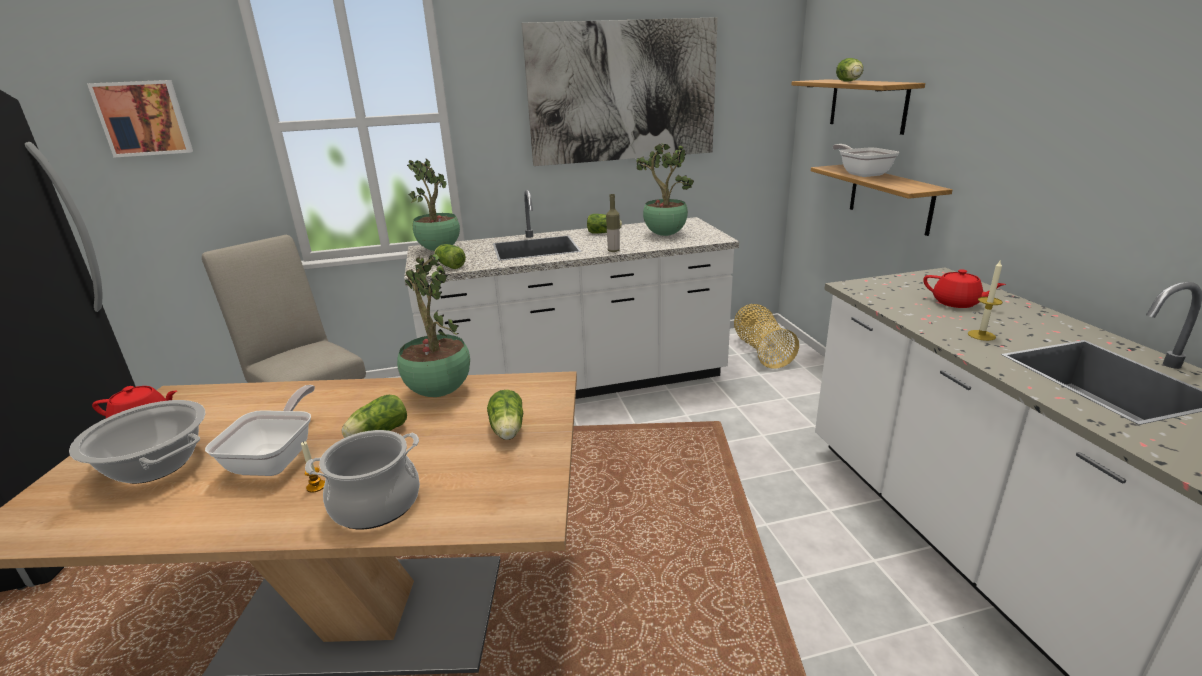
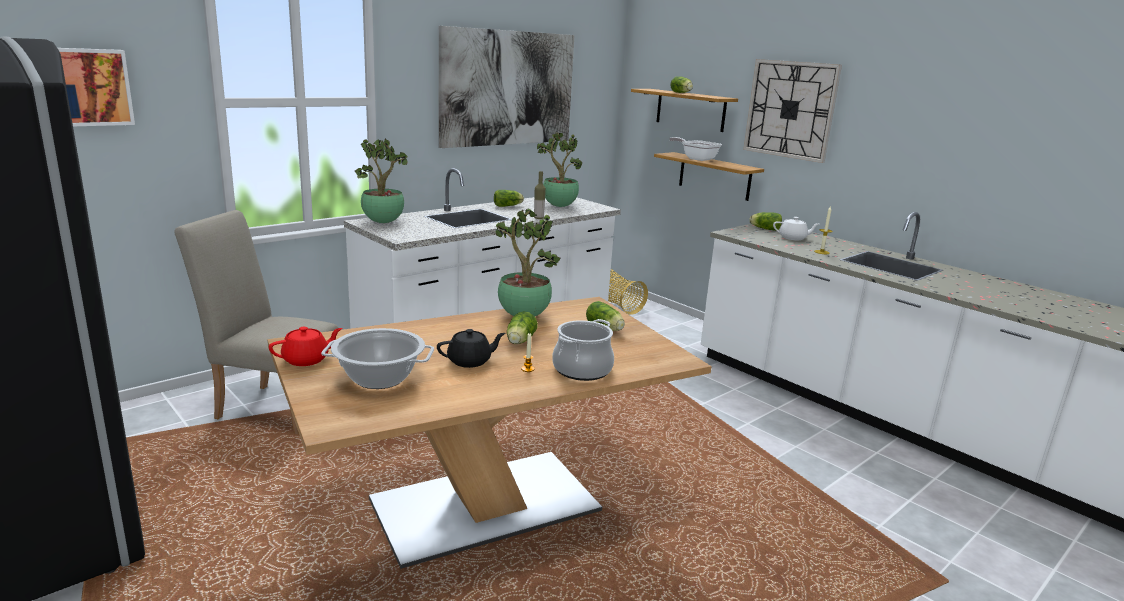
camera: 30 degrees left, 5 degrees down
frying pan [205,385,315,476] -> black teapot [437,329,506,368]
lettuce [434,244,466,269] -> lettuce moved to [749,212,782,231]
red teapot [923,269,1006,308] -> white teapot [773,217,819,240]
none -> wall clock [743,59,842,163]

